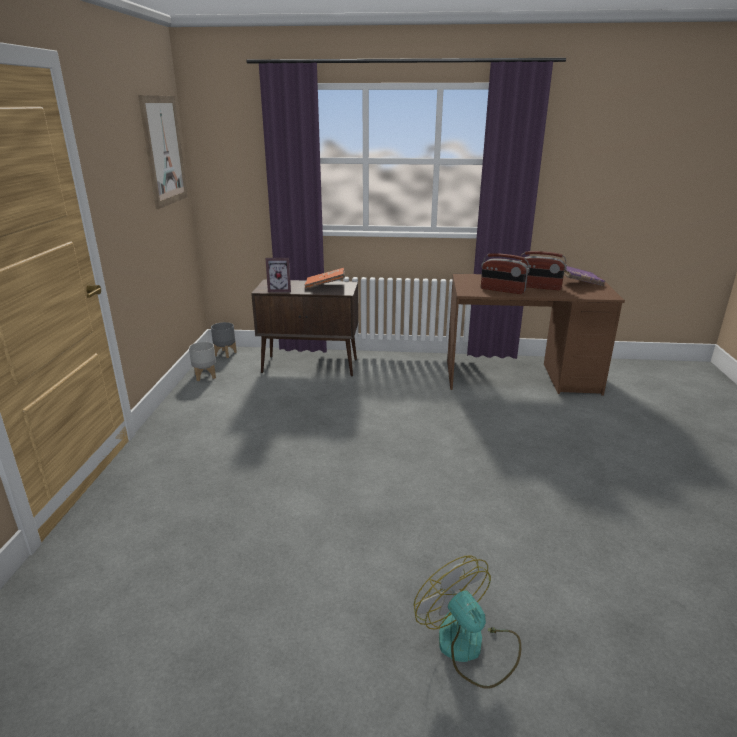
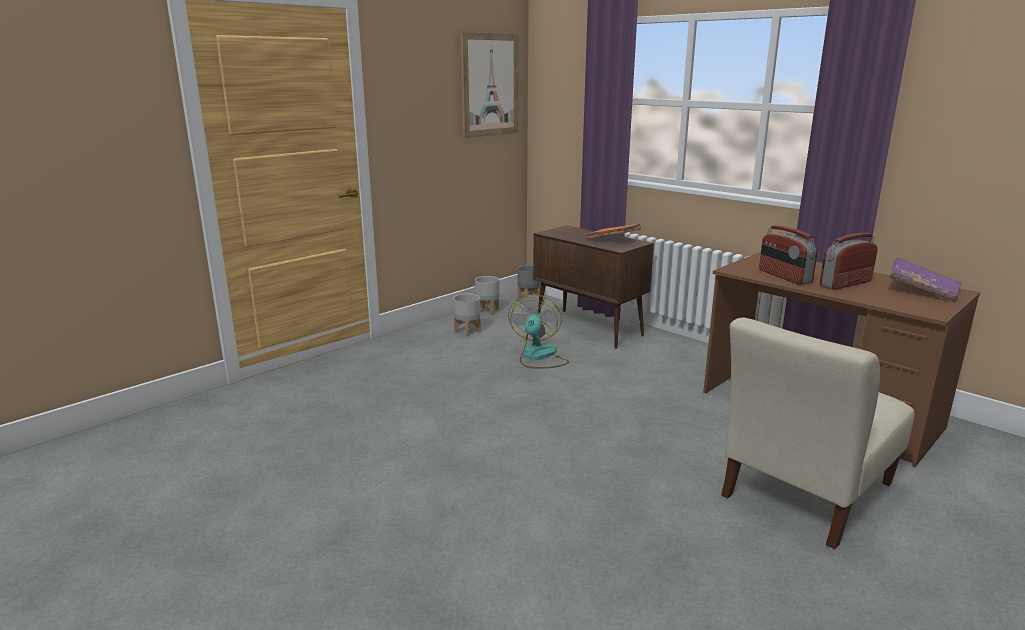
camera: 40 degrees right, 5 degrees down
picture frame [266,258,291,292] -> none
fan [414,555,521,689] -> fan moved to [508,294,569,368]
radio [519,251,567,290] -> radio turned 90 degrees clockwise [820,233,878,290]
none -> grey planter [453,294,481,337]
none -> beige chair [721,318,915,549]

